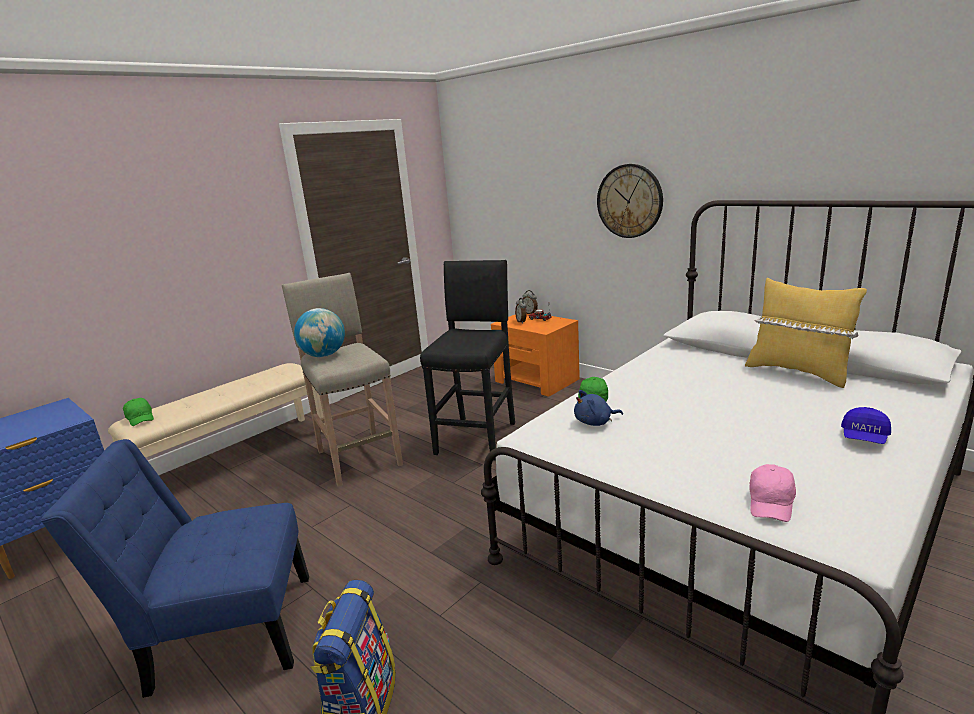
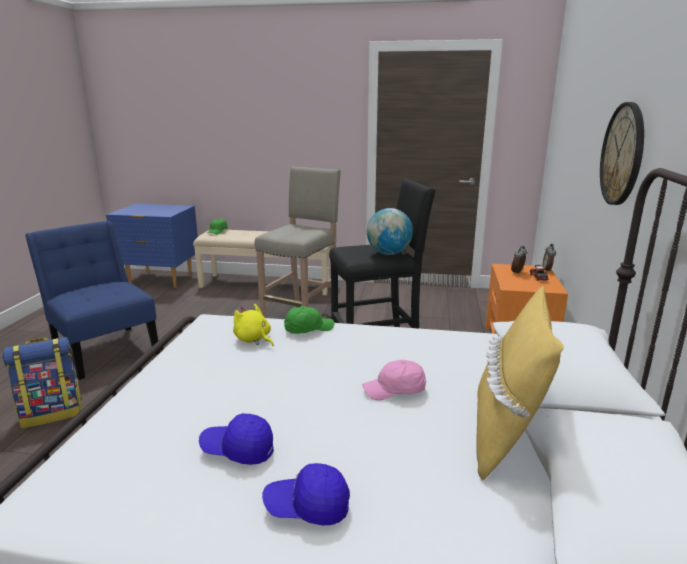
camera: 55 degrees right, 0 degrees up
globe [294,308,345,357] -> globe moved to [367,208,413,255]
blue plush toy [574,390,623,426] -> yellow plush toy [233,304,274,346]
pink cap [749,464,796,522] -> pink cap moved to [362,360,426,400]
none -> blue cap [199,413,274,465]

